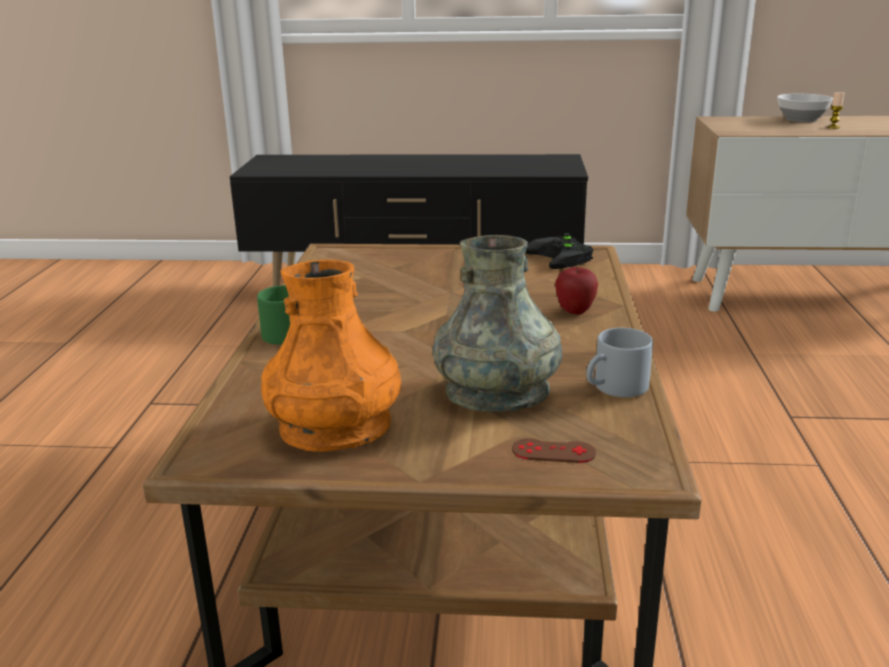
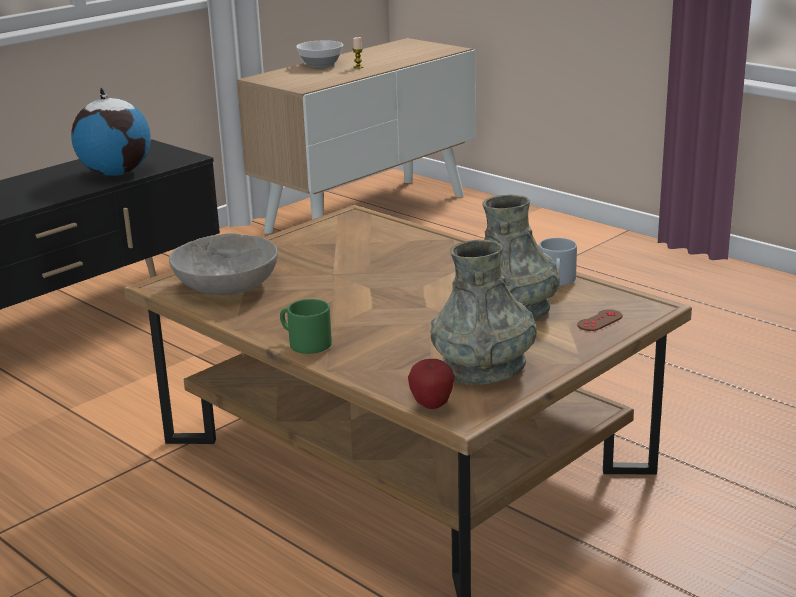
camera: 50 degrees left, 0 degrees up
orange vase [261,259,401,452] -> grey vase [430,240,537,385]
black game controller [525,233,593,269] -> none
apple [555,267,598,314] -> apple moved to [408,359,455,409]
none -> globe [71,88,151,176]
none -> grey bowl [169,233,278,295]

